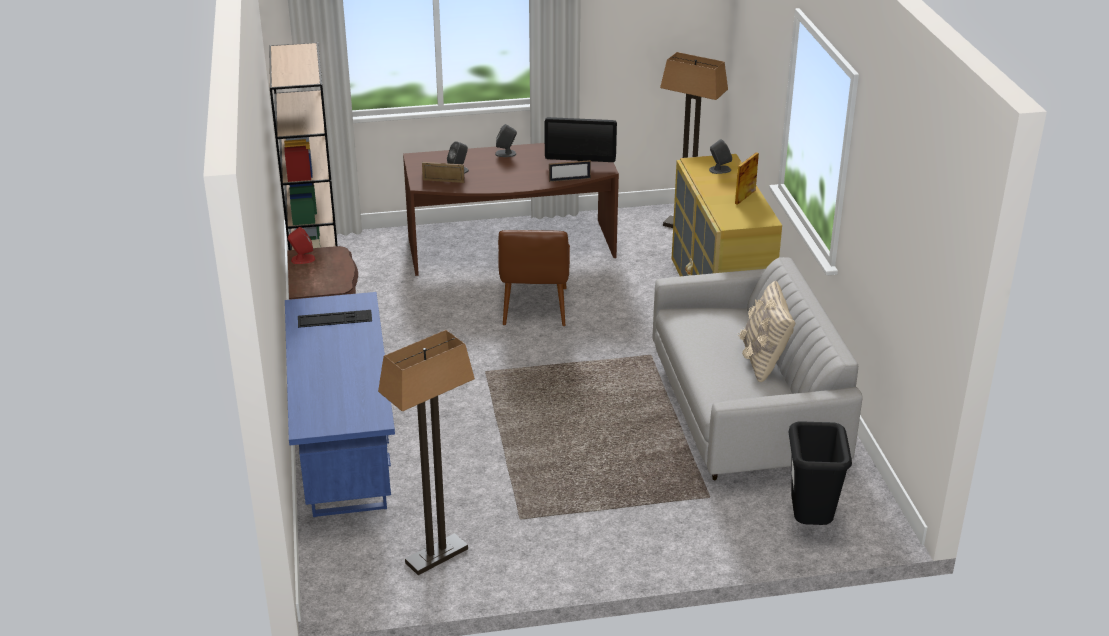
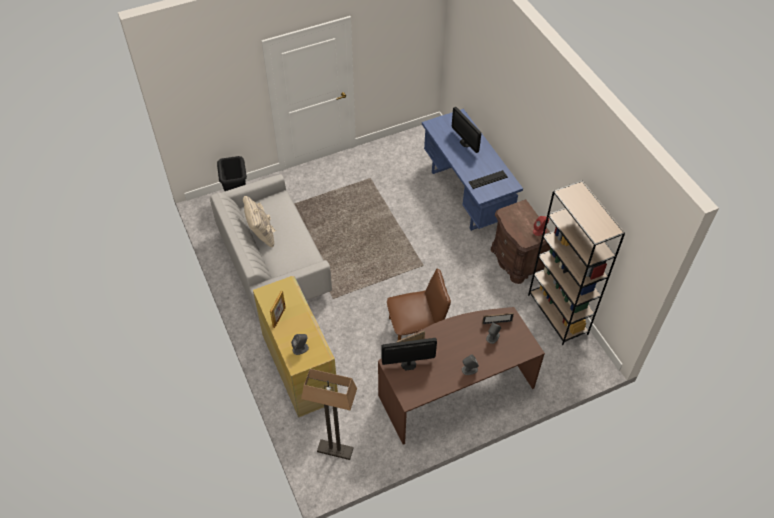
camera: 165 degrees right, 20 degrees up
floor lamp [378,330,475,575] -> none
brown chair [498,230,570,326] -> brown chair turned 90 degrees clockwise [387,269,451,340]
none -> monitor [452,107,481,153]

